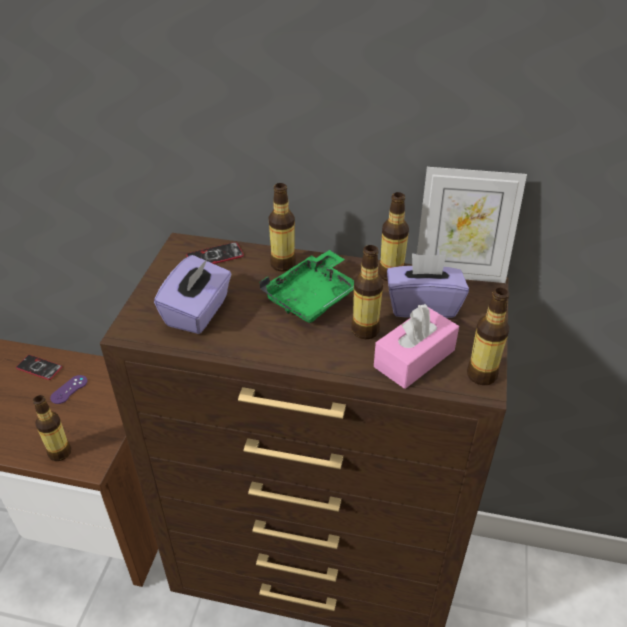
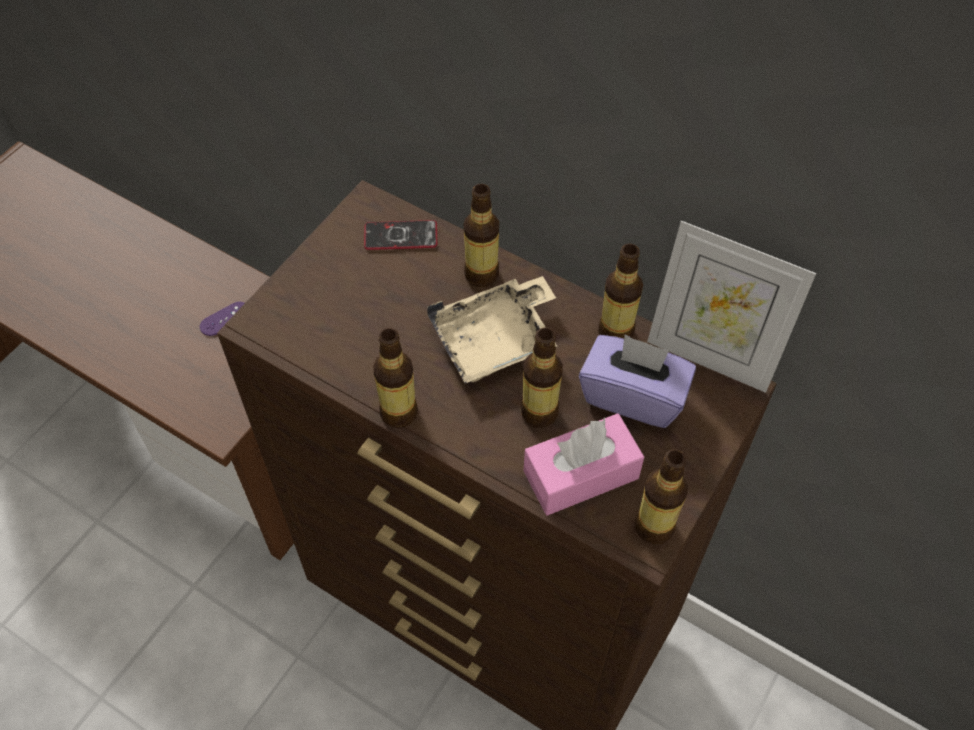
camera: 20 degrees right, 15 degrees up
phone [16,355,62,380] -> none
bottle [33,395,71,461] -> bottle moved to [374,328,418,428]
purple tissue box [154,255,232,334] -> none
green tray [259,250,354,323] -> beige tray [427,276,557,383]

